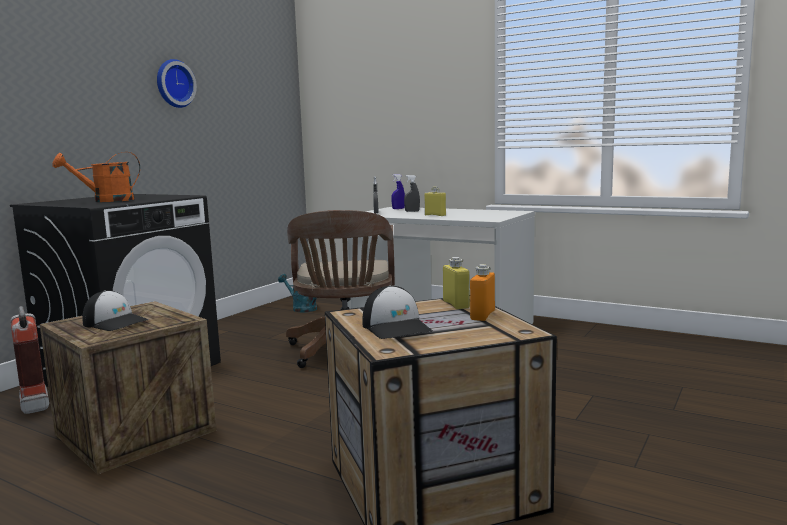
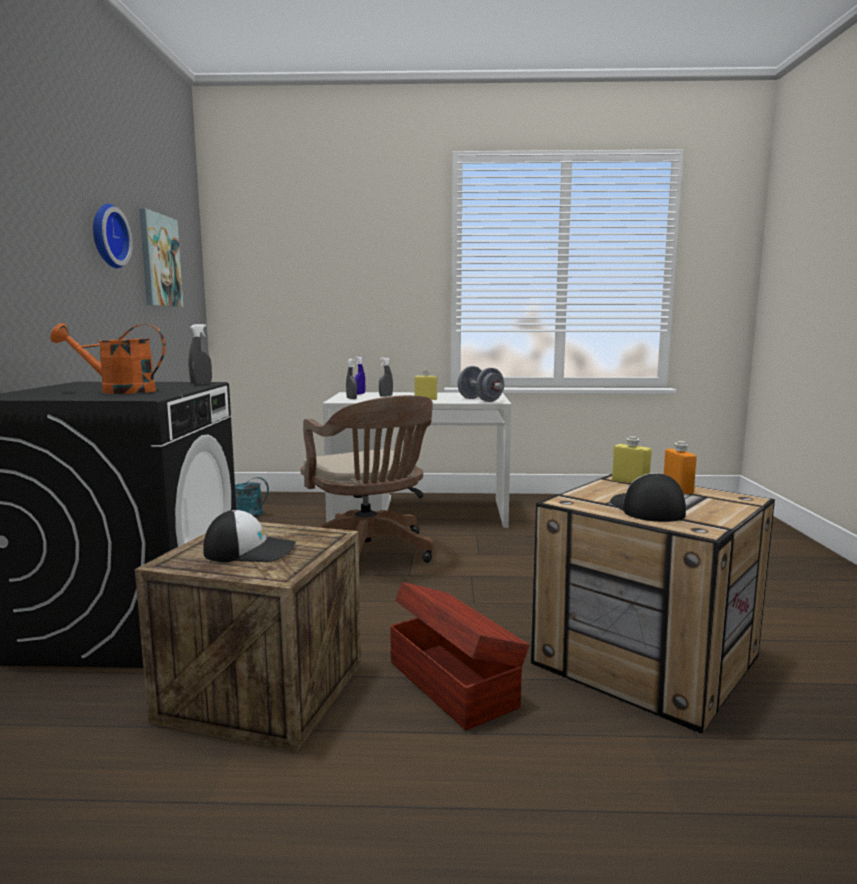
camera: 30 degrees left, 0 degrees up
fire extinguisher [10,306,49,414] -> none
orange watering can [52,152,140,202] -> orange watering can turned 60 degrees clockwise [50,323,166,394]
cap [362,285,433,339] -> cap turned 135 degrees counterclockwise [610,473,686,522]
none -> picture [139,208,184,307]
none -> grey spray bottle [189,324,212,385]
none -> brown storage box [390,582,529,730]
none -> grey dumbbell [458,366,504,402]

